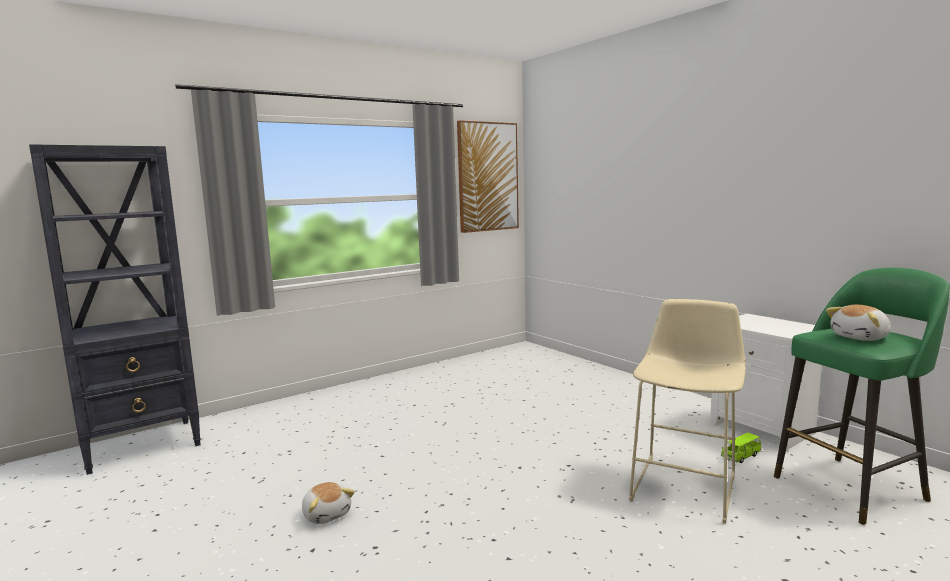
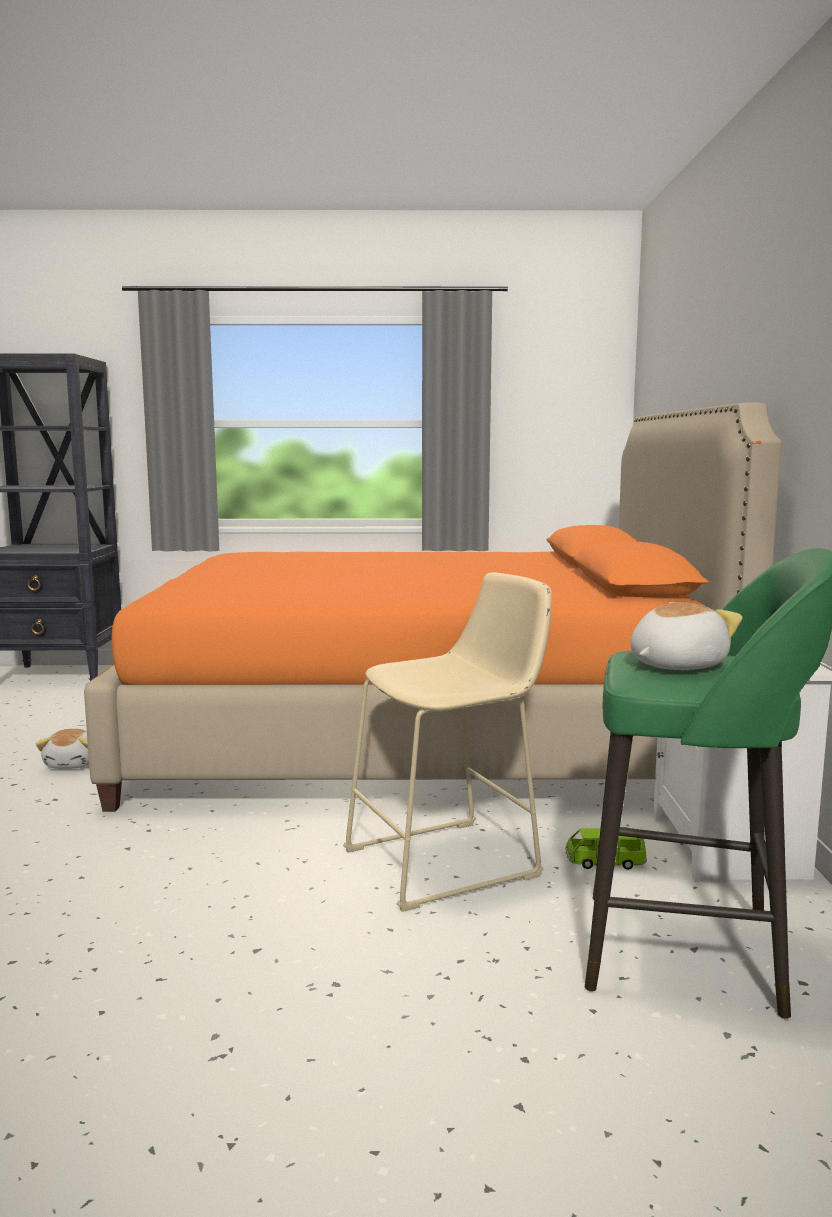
camera: 35 degrees right, 0 degrees up
picture [457,120,519,233] -> none
plush toy [826,305,891,341] -> plush toy turned 135 degrees clockwise [630,602,743,670]
none -> orange bed [84,402,782,812]

